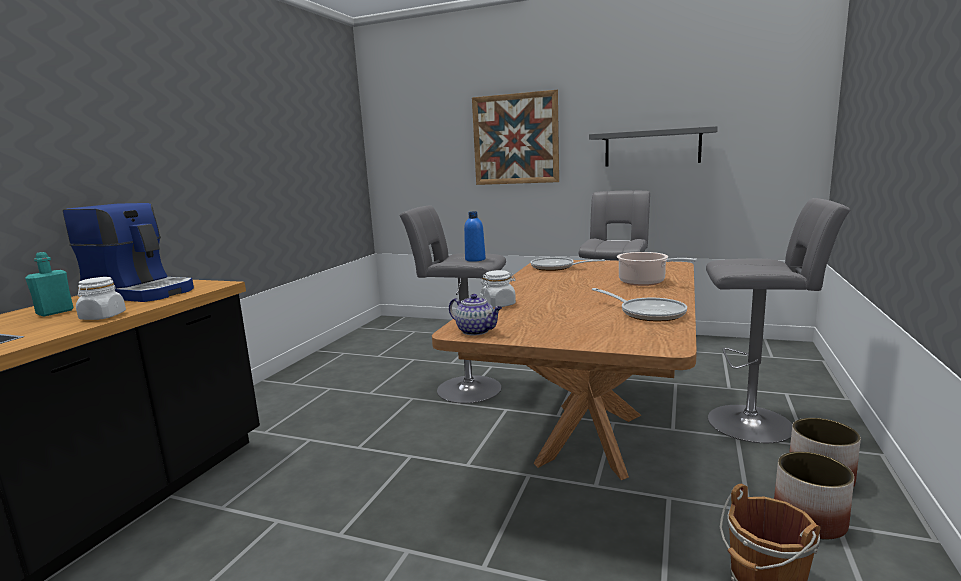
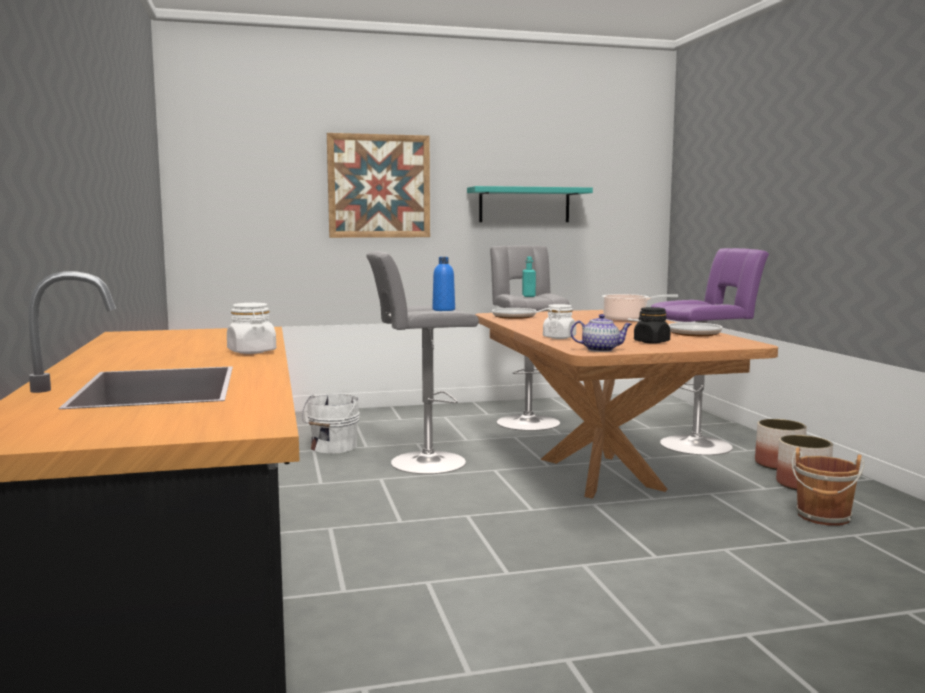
camera: 35 degrees left, 5 degrees down
turquoise bottle [25,252,74,316] -> turquoise bottle moved to [522,257,536,297]
coffee machine [63,203,194,302] -> none
grey shelf [589,126,718,166] -> turquoise shelf [467,186,593,222]
grey stool [706,198,850,443] -> purple stool [651,248,769,455]
none -> white bucket [302,394,359,454]
none -> black jar [634,307,671,344]

